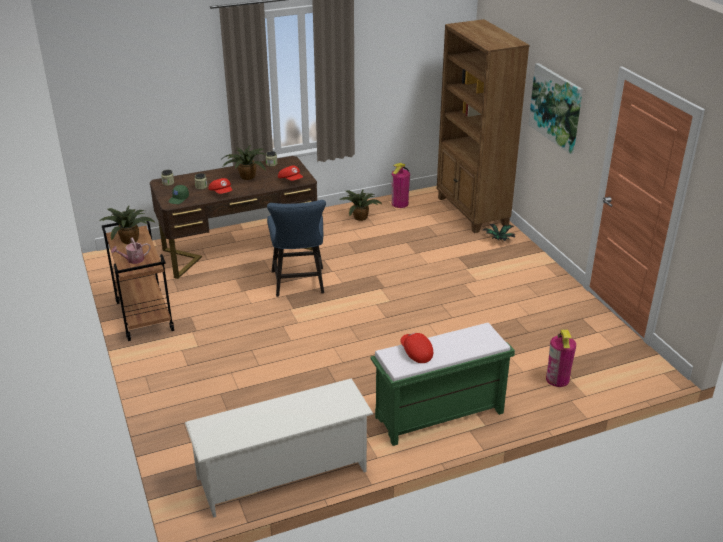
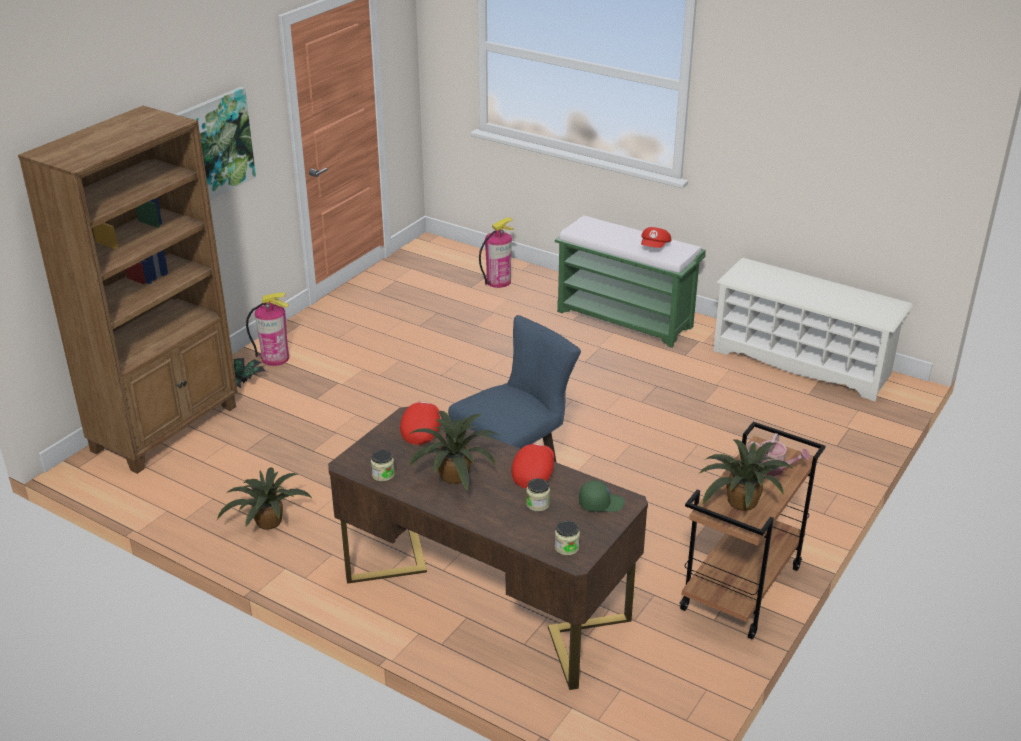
camera: 125 degrees left, 0 degrees up
fire extinguisher [391,163,410,208] -> fire extinguisher moved to [246,293,289,366]

